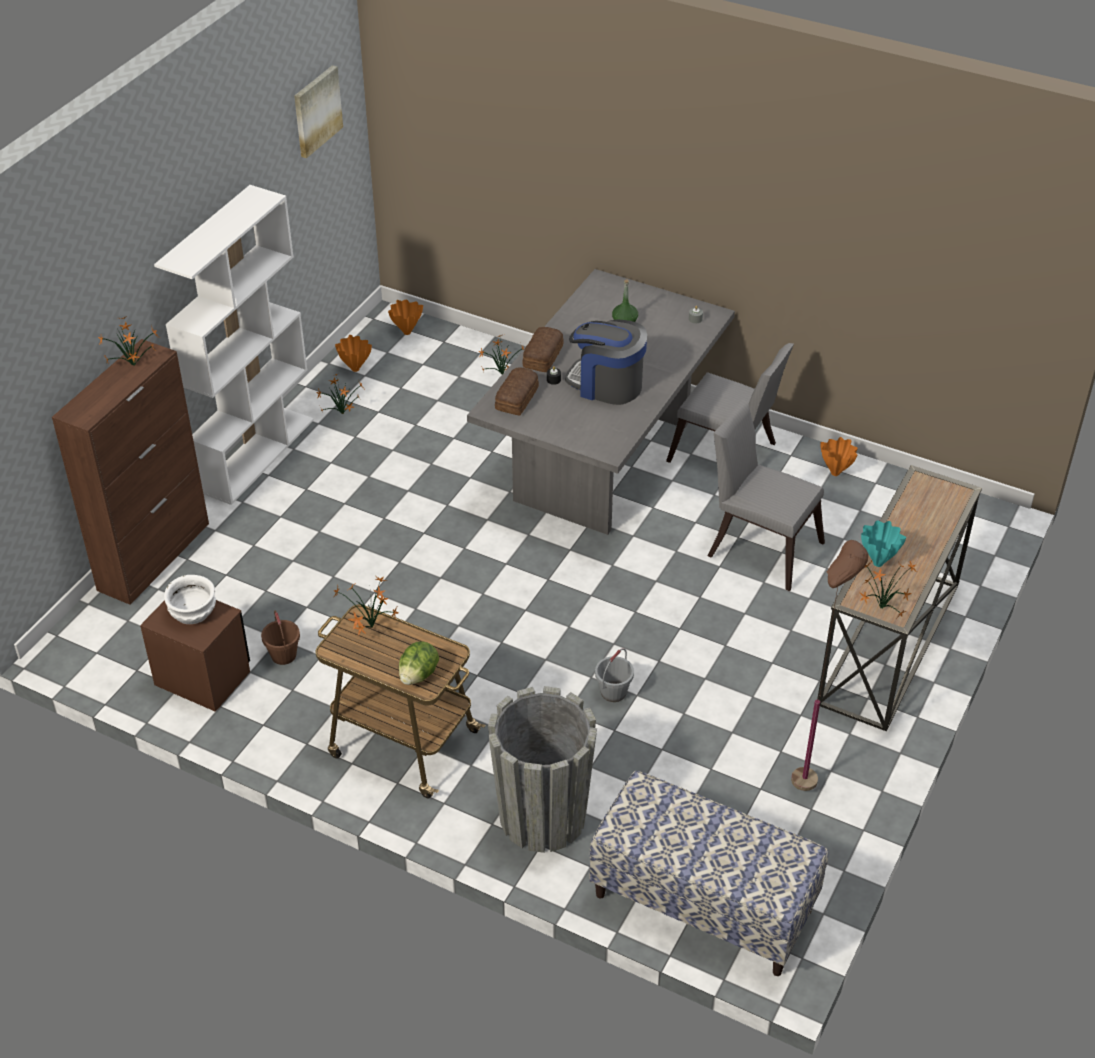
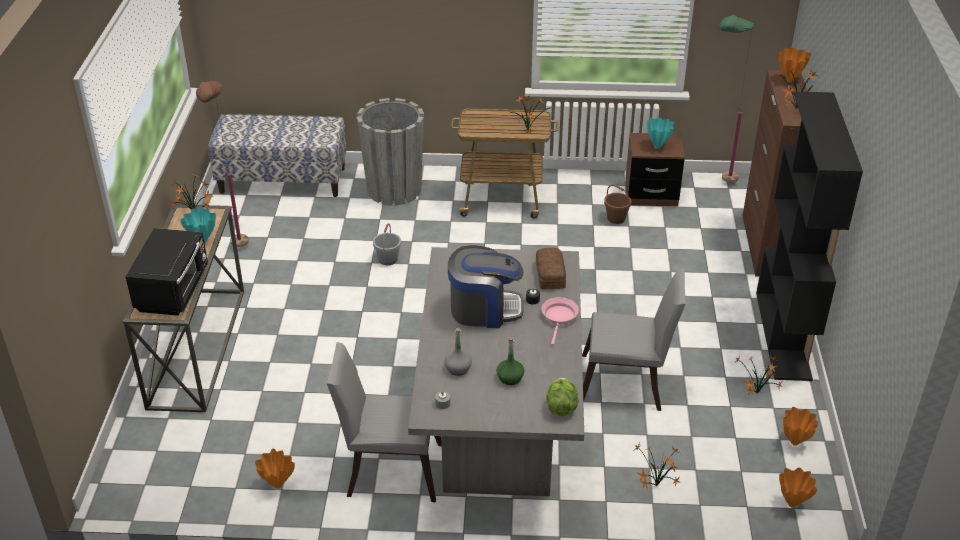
camera: 155 degrees right, 5 degrees down
white bookcase [154,185,314,505] -> black bookcase [756,92,863,381]
white bowl [164,575,216,624] -> turquoise vase [647,118,674,149]
picture [294,65,343,158] -> none
lettuce [399,641,439,685] -> lettuce moved to [546,378,578,416]
bread [523,327,564,372] -> pink frying pan [541,297,579,346]
grey chair [707,400,825,591] -> grey chair moved to [582,268,686,411]
none -> black microwave [126,228,208,316]
none -> grey bottle [444,328,472,375]
none -> green floor lamp [719,15,755,183]
none -> orange vase [779,48,811,82]

